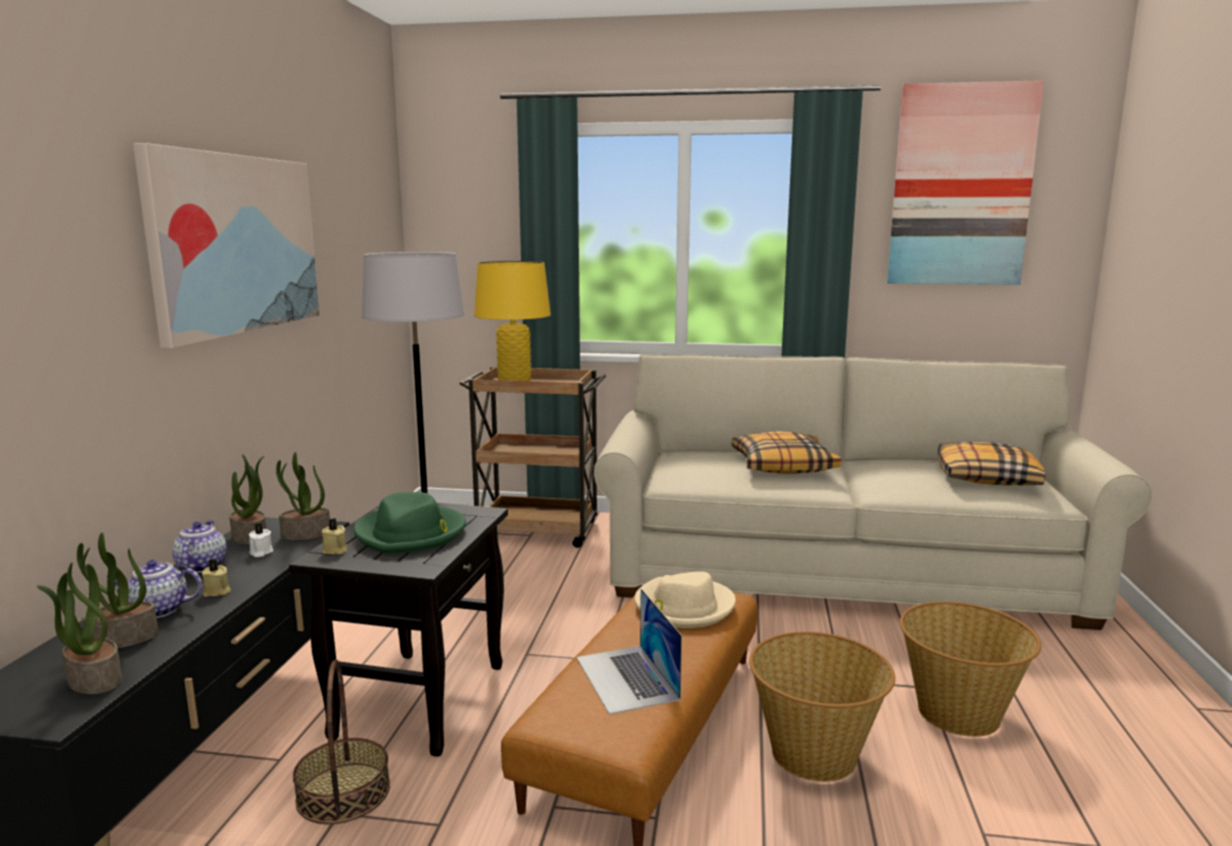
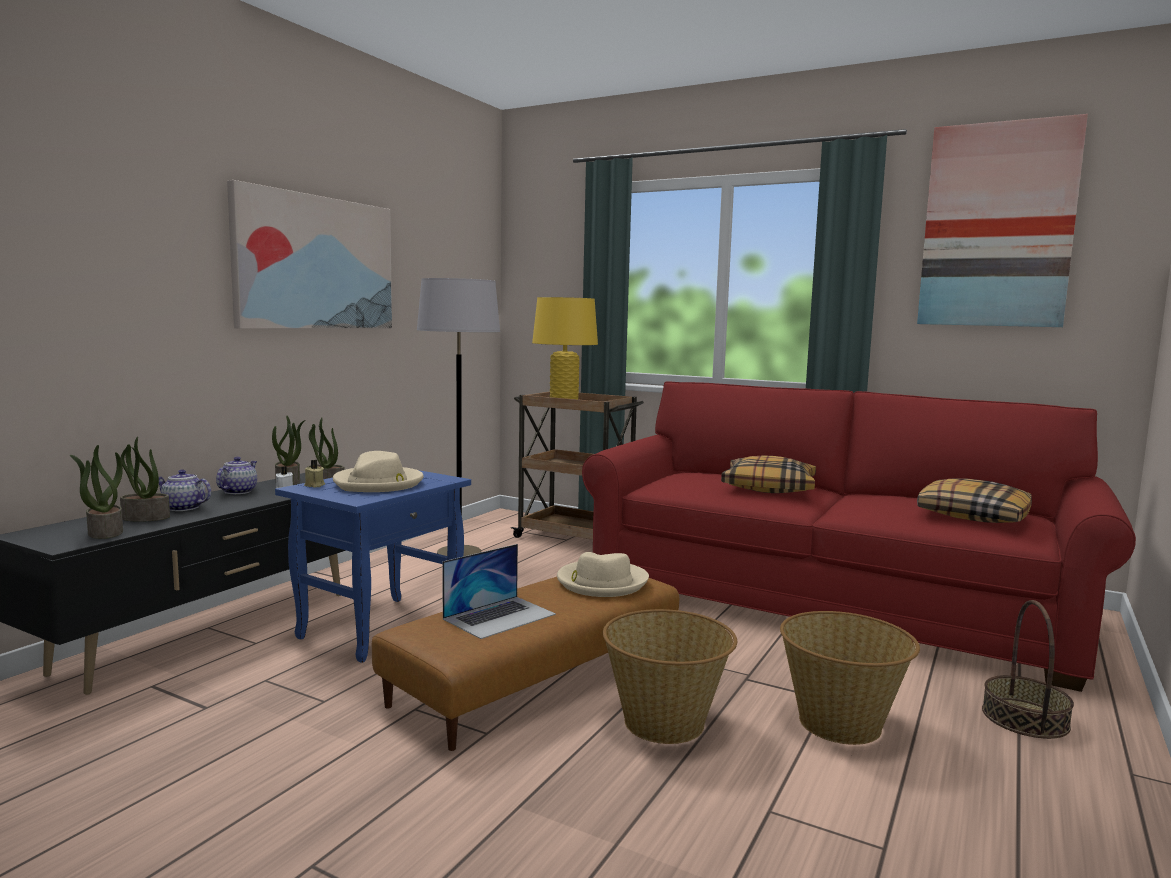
camera: 20 degrees right, 5 degrees down
beige candle [202,559,231,597] -> none
black side table [289,503,508,757] -> blue side table [275,470,471,663]
basket [293,659,390,824] -> basket moved to [982,600,1074,739]
green hat [354,492,466,554] -> beige hat [333,451,424,492]
laptop [577,588,682,715] -> laptop turned 135 degrees counterclockwise [442,544,556,639]
beige sofa [594,354,1152,630] -> red sofa [582,381,1136,692]

